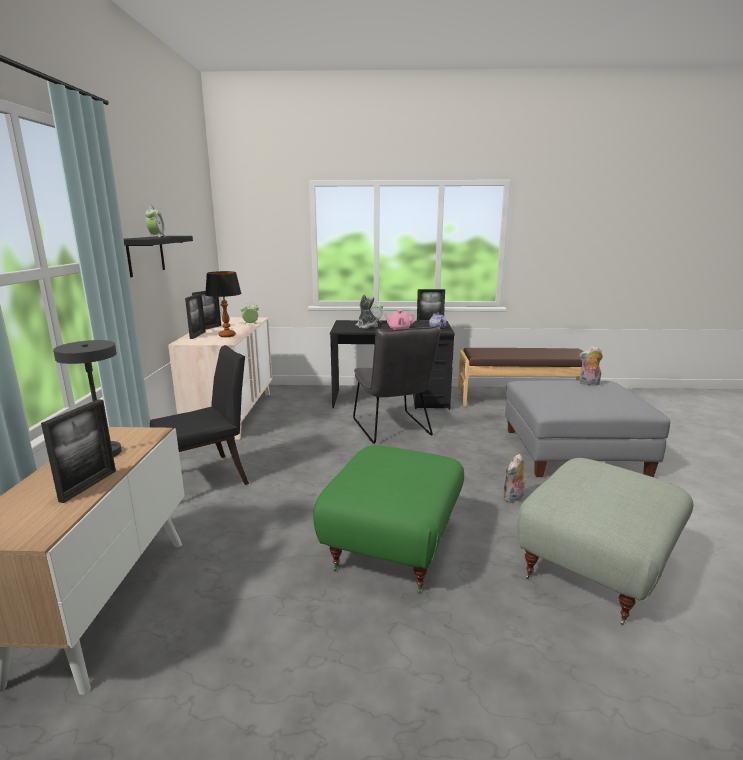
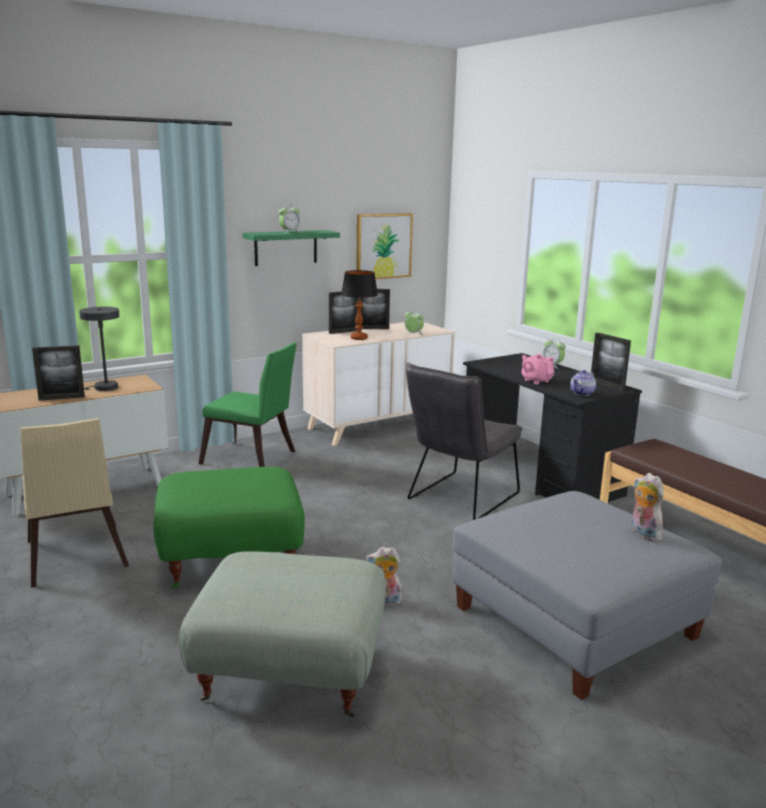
camera: 55 degrees right, 0 degrees up
black shelf [123,236,193,277] -> green shelf [242,230,340,266]
black chair [150,345,249,485] -> green chair [198,342,297,467]
plush toy [356,294,378,329] -> none
none -> beige chair [21,418,129,588]
none -> picture [356,213,413,279]

